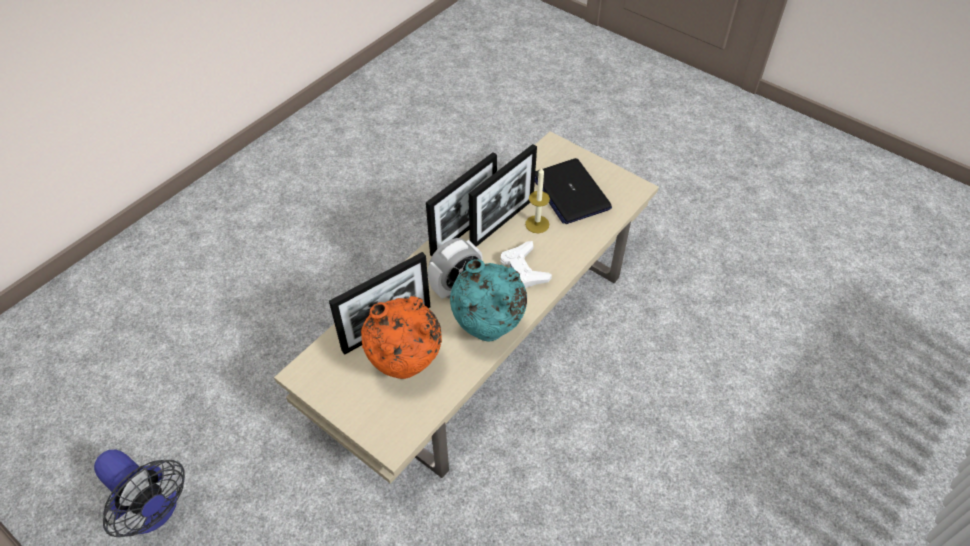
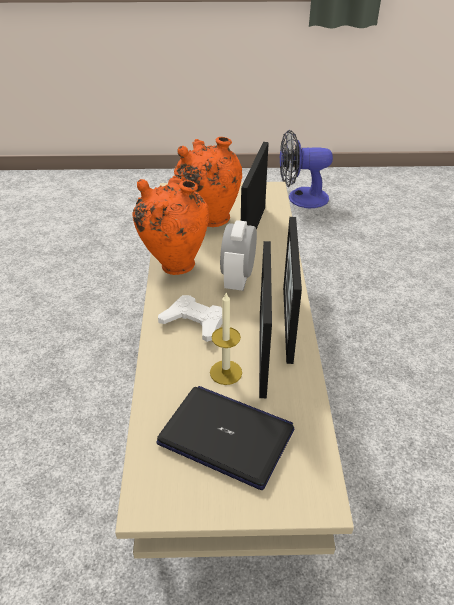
camera: 140 degrees right, 10 degrees down
turquoise vase [450,259,527,341] -> orange vase [133,176,209,275]

